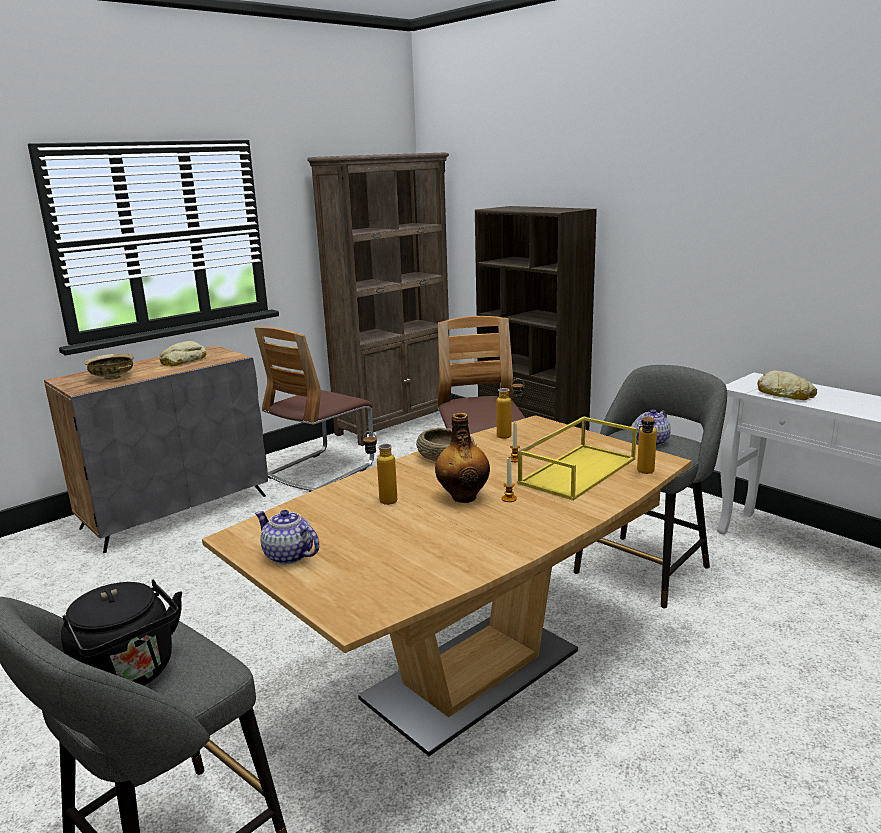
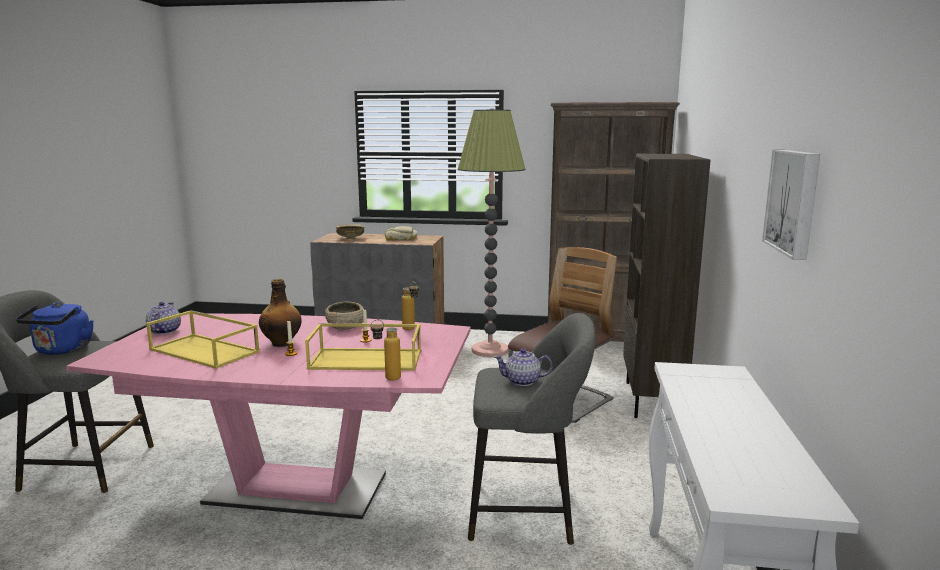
camera: 50 degrees right, 5 degrees down
black kettle [61,579,182,686] -> blue kettle [16,302,93,355]
brown dining table [202,415,691,756] -> pink dining table [66,313,471,519]
chair [254,327,374,492] -> floor lamp [458,109,526,357]
bottle [363,431,397,505] -> none
bread [757,370,817,400] -> none
none -> yellow tray [146,310,260,369]
none -> picture [762,150,820,260]

